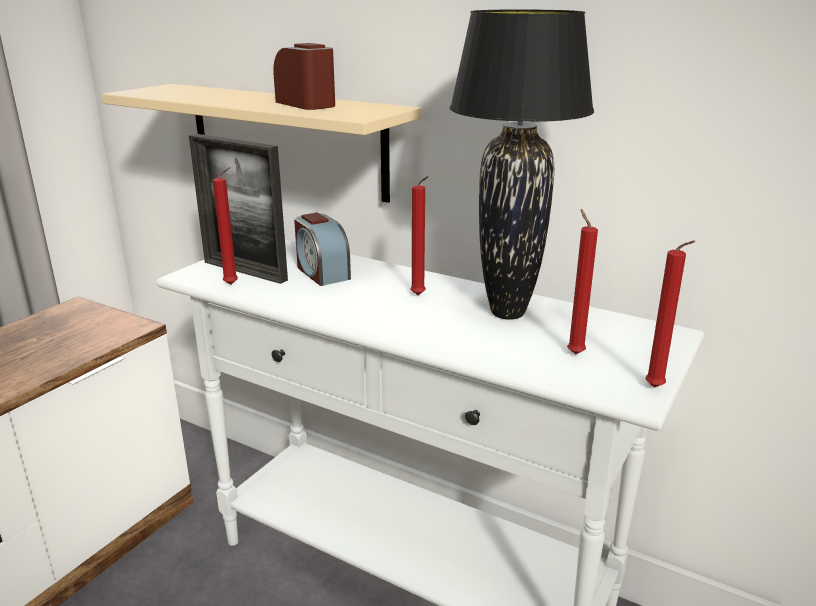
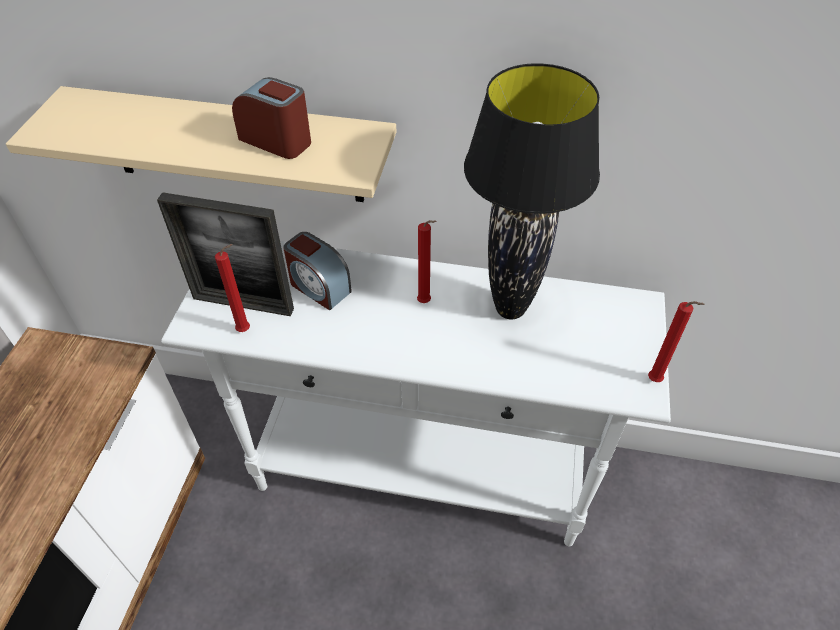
camera: 20 degrees left, 25 degrees up
red candle [567,209,598,354] -> none

